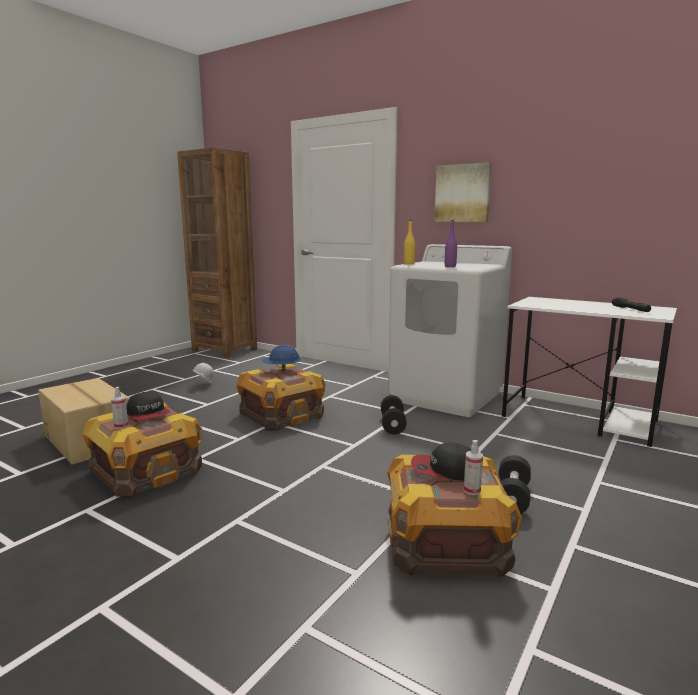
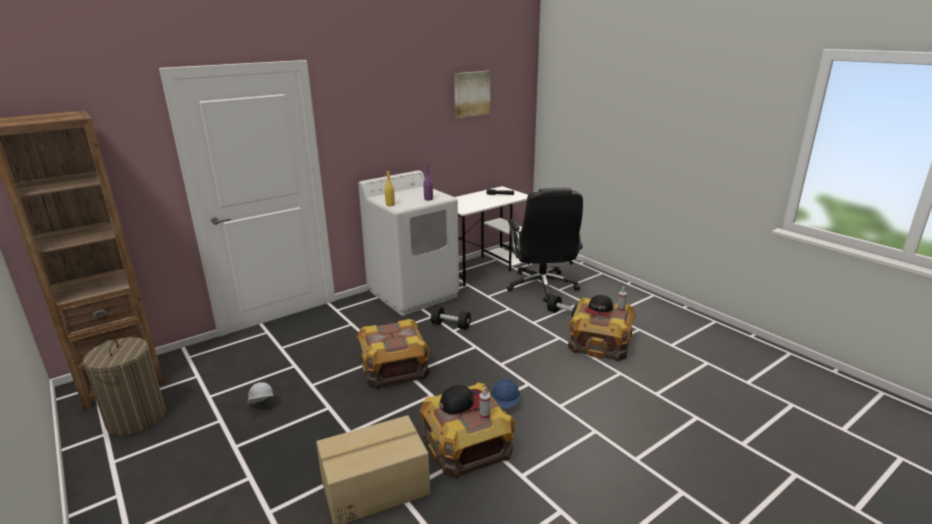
camera: 70 degrees left, 10 degrees up
blue hard hat [262,344,301,371] -> blue hard hat moved to [490,379,521,408]
picture [434,162,491,222] -> picture moved to [454,71,490,118]
none -> laundry basket [83,337,166,436]
none -> black office chair [507,188,583,303]

